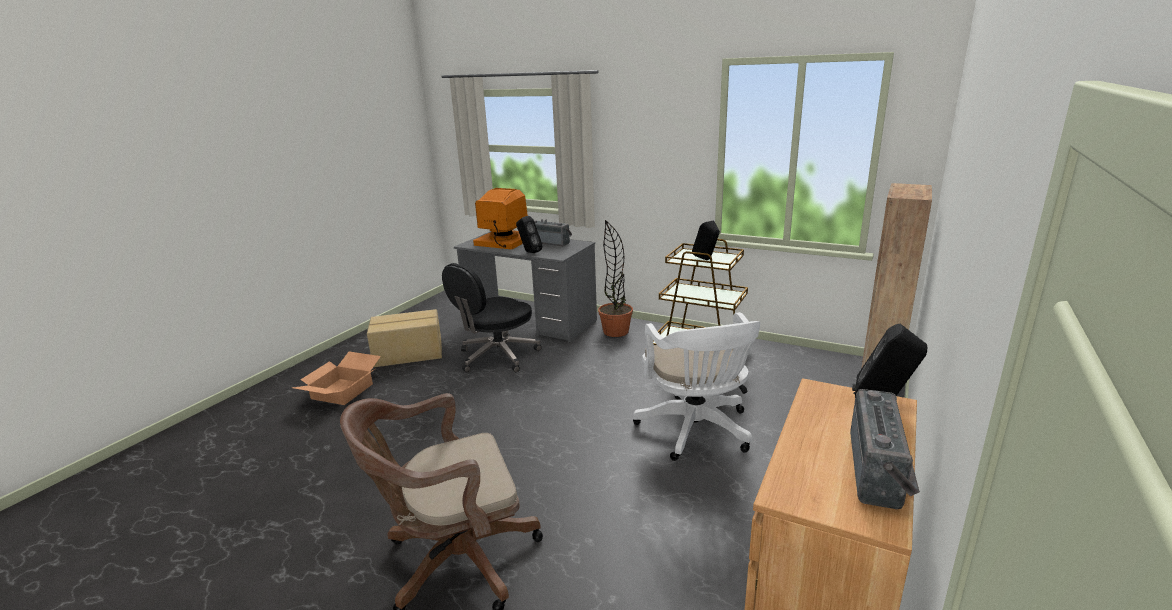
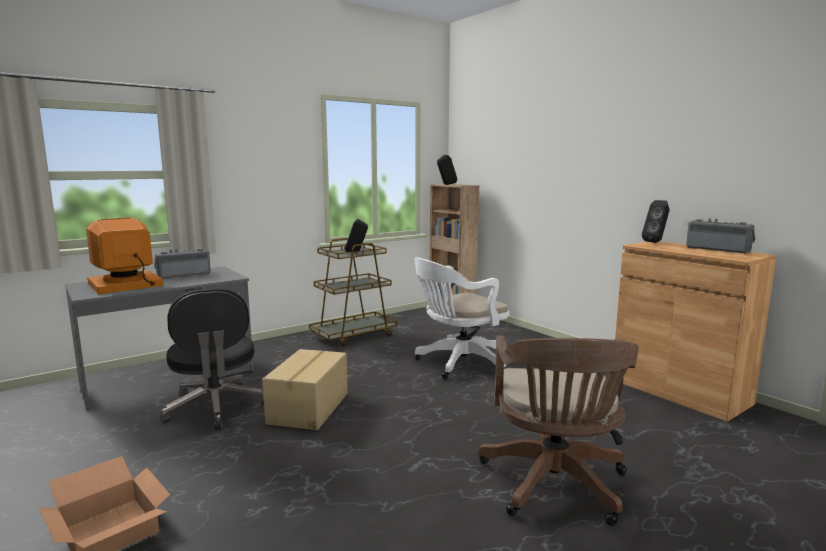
camera: 65 degrees left, 10 degrees down
cardboard box [367,309,442,367] -> cardboard box moved to [262,349,348,430]
black speaker [516,216,543,253] -> black speaker moved to [437,155,457,185]
potted plant [598,220,633,337] -> none
white office chair [633,312,760,461] -> white office chair turned 135 degrees clockwise [415,258,509,379]

